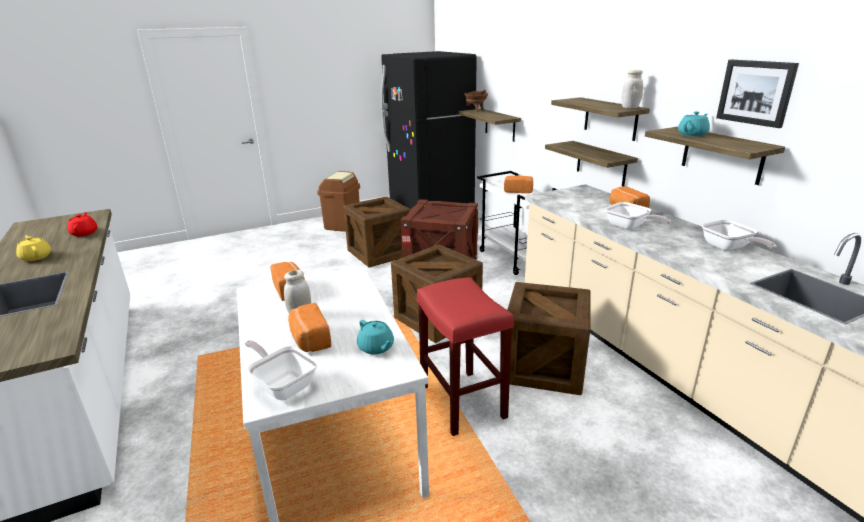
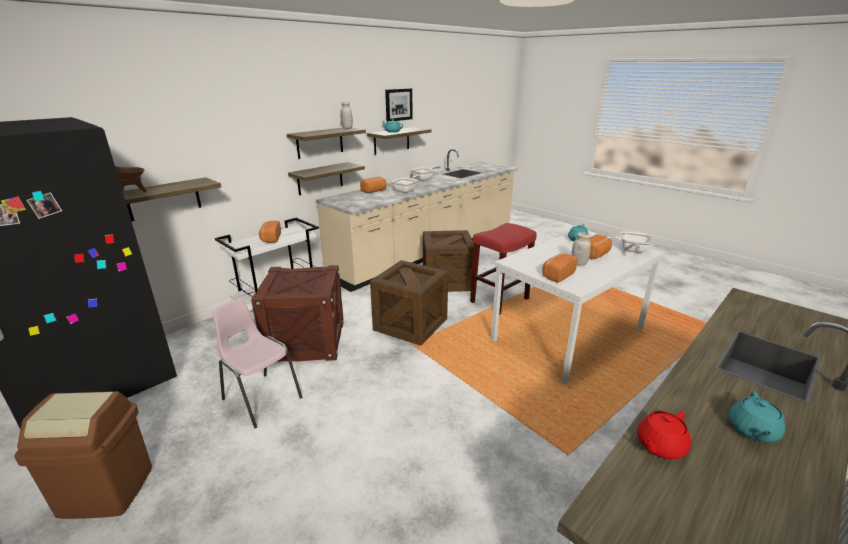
camera: 110 degrees left, 0 degrees up
yellow teapot [16,235,51,261] -> turquoise teapot [729,392,785,442]
crate [343,196,411,267] -> pink chair [212,299,302,428]

